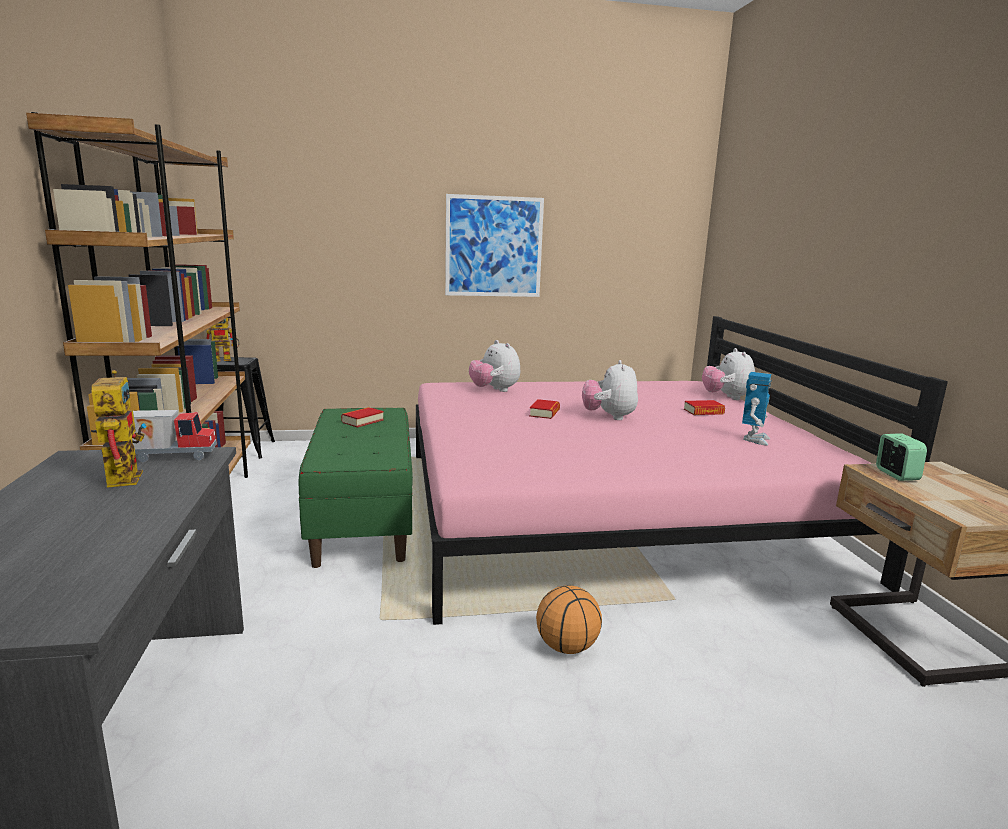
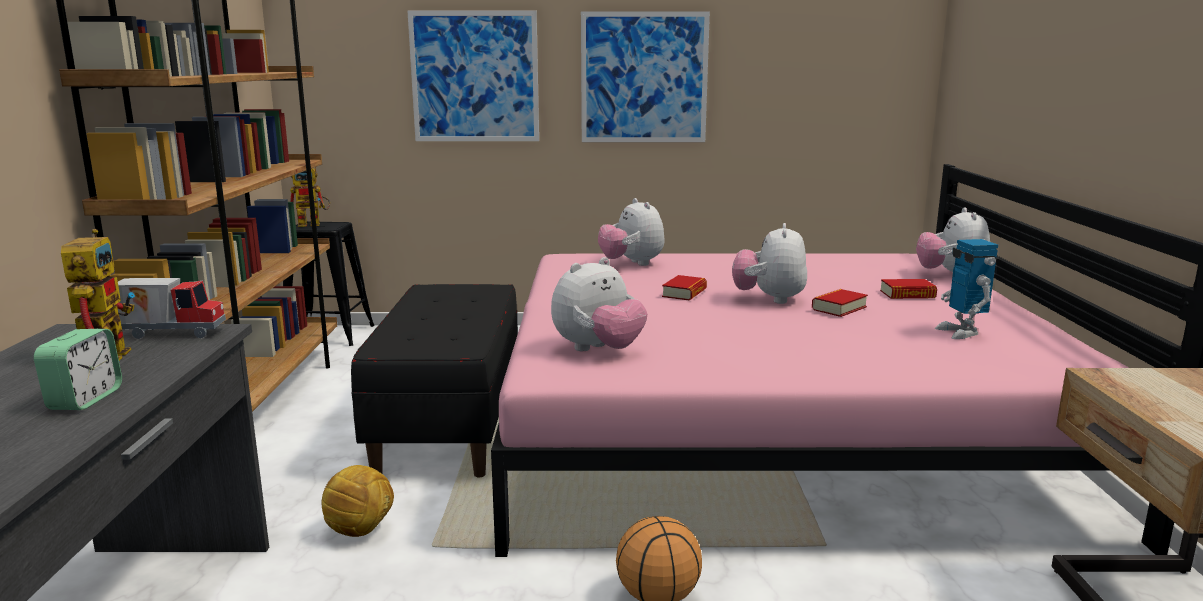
camera: 10 degrees right, 0 degrees up
green bench [299,408,413,568] -> black bench [351,284,518,477]
book [341,407,384,428] -> book moved to [812,289,868,317]
toy robot [742,372,771,446] -> toy robot turned 135 degrees clockwise [935,239,998,339]
alarm clock [876,434,927,481] -> alarm clock moved to [34,329,122,410]
none -> football [322,465,394,537]
none -> picture [407,11,539,141]
none -> plush toy [551,257,647,351]

